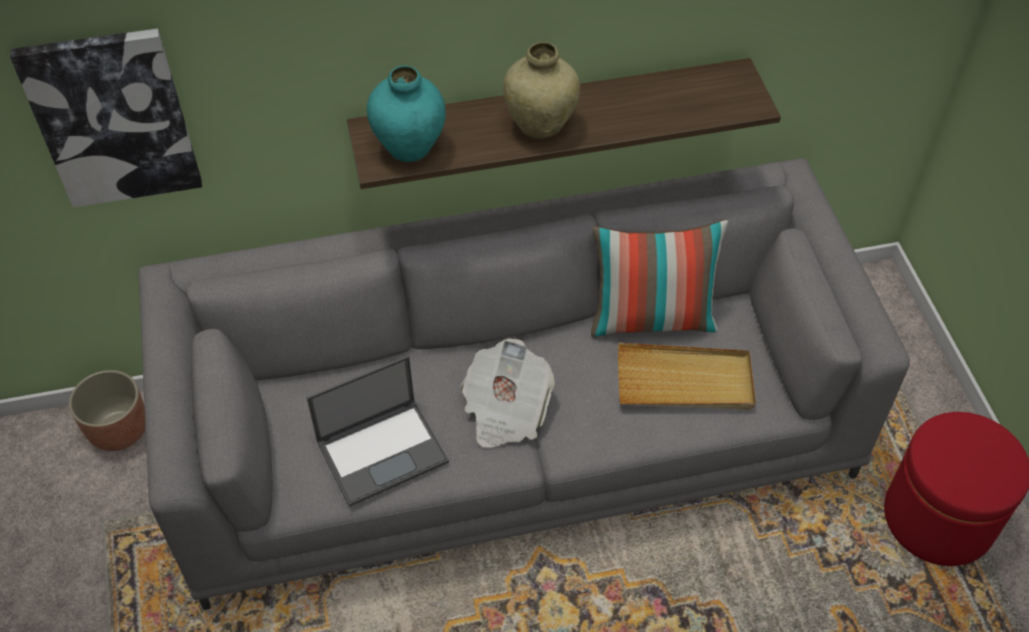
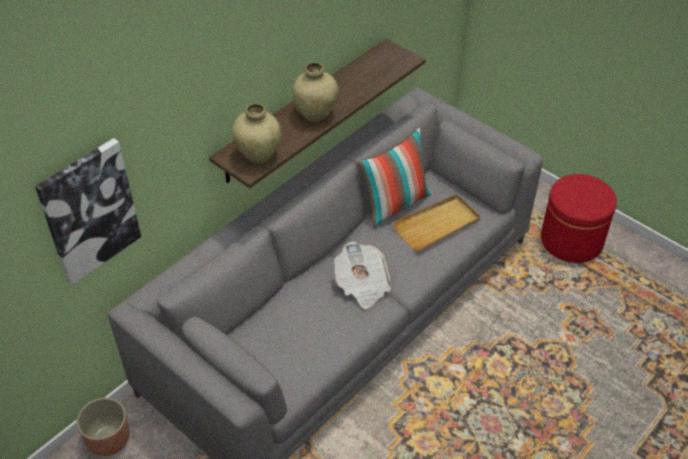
camera: 35 degrees left, 5 degrees down
laptop [307,356,449,507] -> none
turquoise vase [367,65,446,162] -> beige vase [232,103,281,164]

